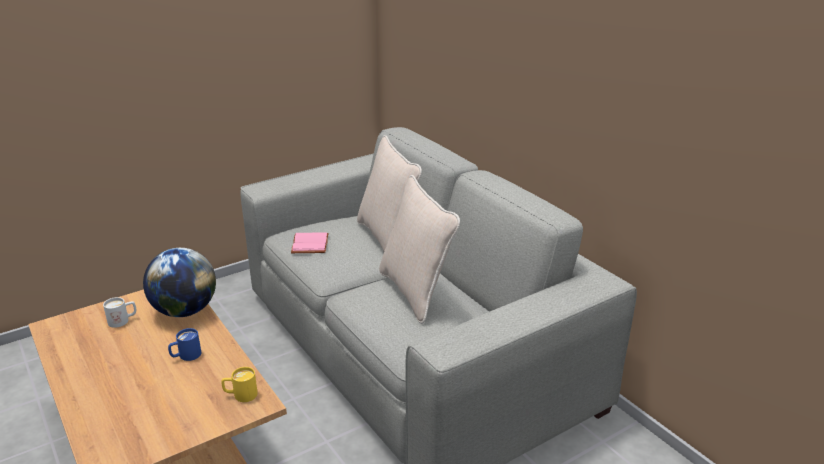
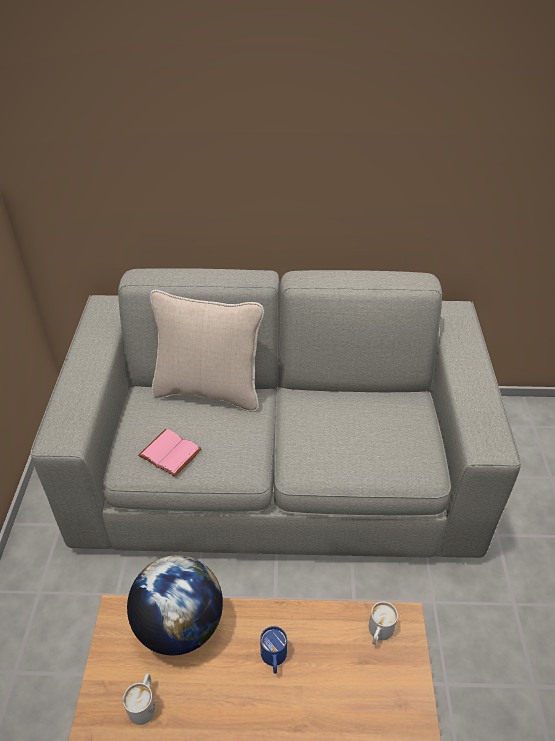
camera: 55 degrees left, 15 degrees up
yellow mug [221,367,258,402] -> white mug [369,602,398,645]
beige pillow [379,175,460,324] -> none

